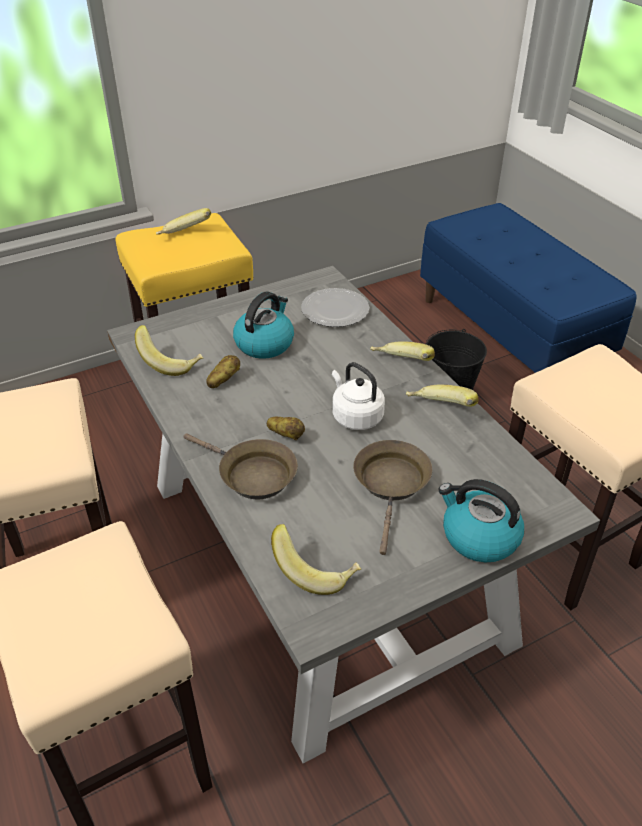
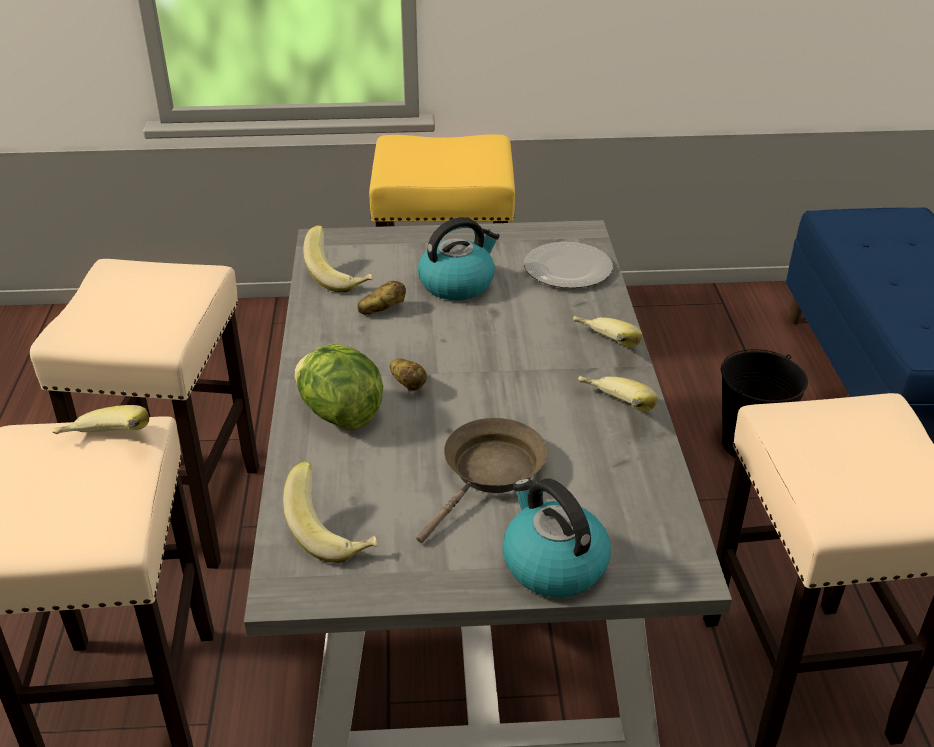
camera: 25 degrees right, 5 degrees down
banana [156,208,211,235] -> banana moved to [52,405,149,434]
brown frying pan [183,433,298,499] -> lettuce [294,344,383,430]
white kettle [332,362,385,430] -> none

